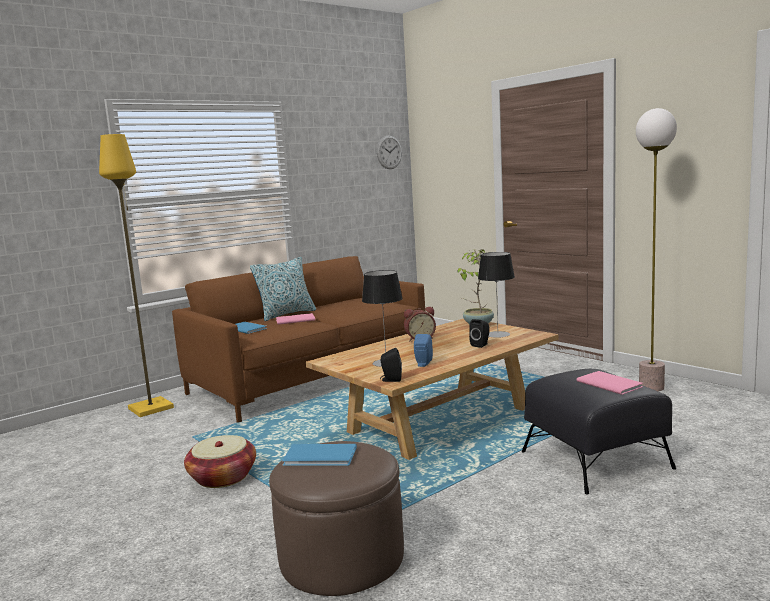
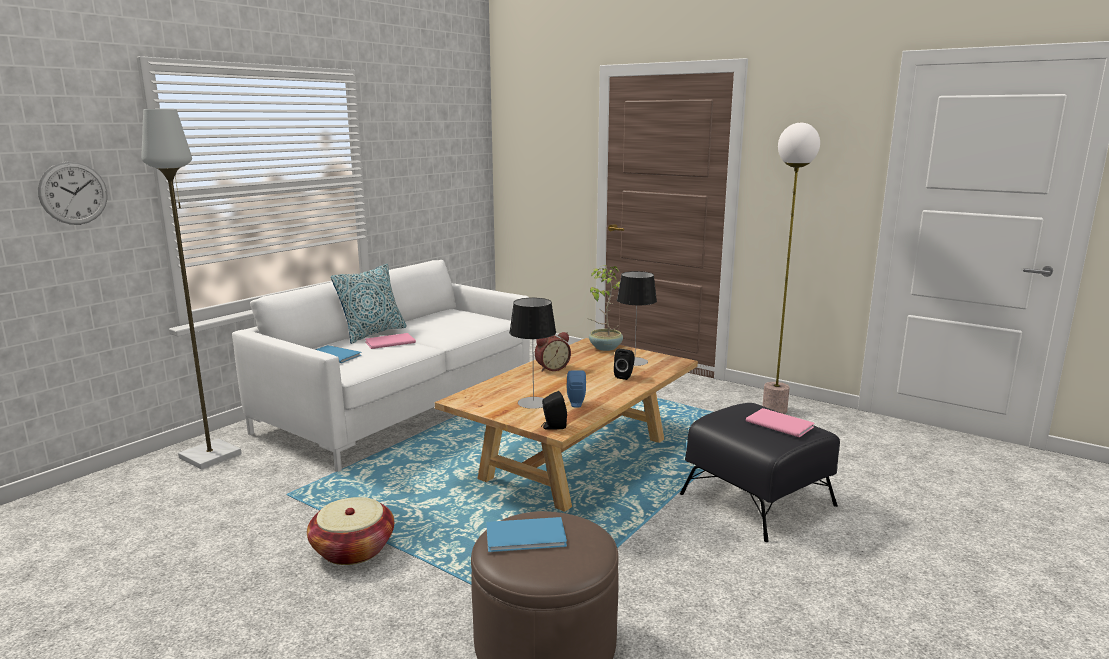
camera: 15 degrees left, 5 degrees up
yellow floor lamp [99,134,174,417] -> grey floor lamp [141,109,242,469]
brown sofa [172,256,425,423] -> white sofa [232,260,530,472]
wall clock [377,135,402,169] -> wall clock moved to [38,162,108,225]

